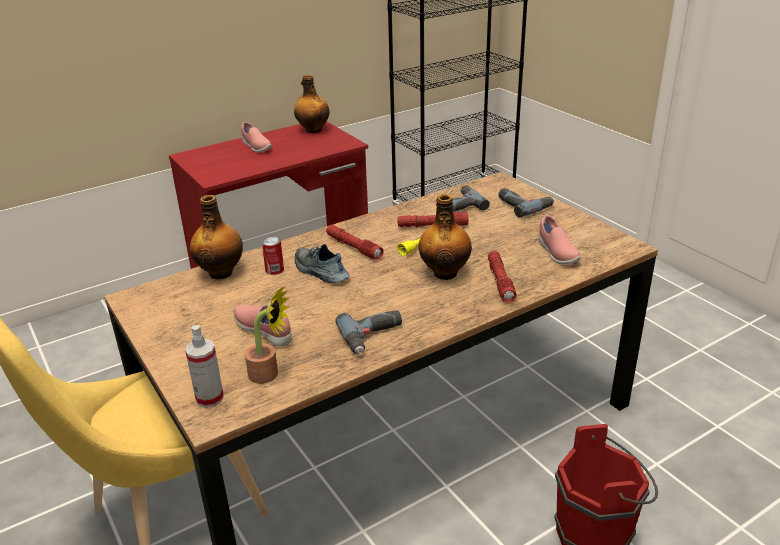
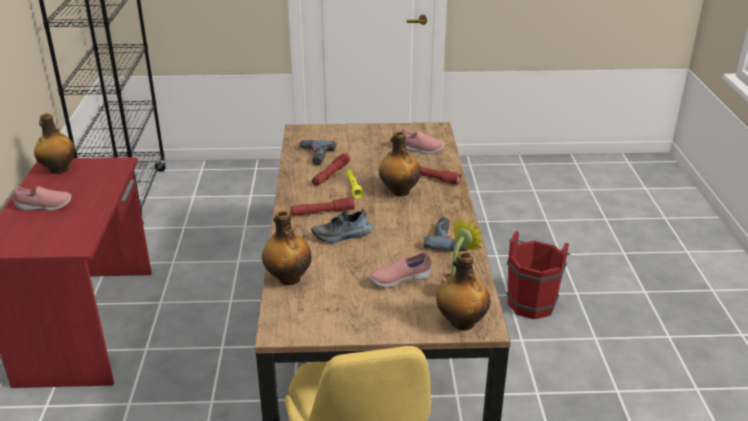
camera: 60 degrees left, 0 degrees up
spray bottle [185,325,224,408] -> bottle [436,251,491,331]
can [262,237,284,275] -> none
power drill [498,188,554,218] -> none

